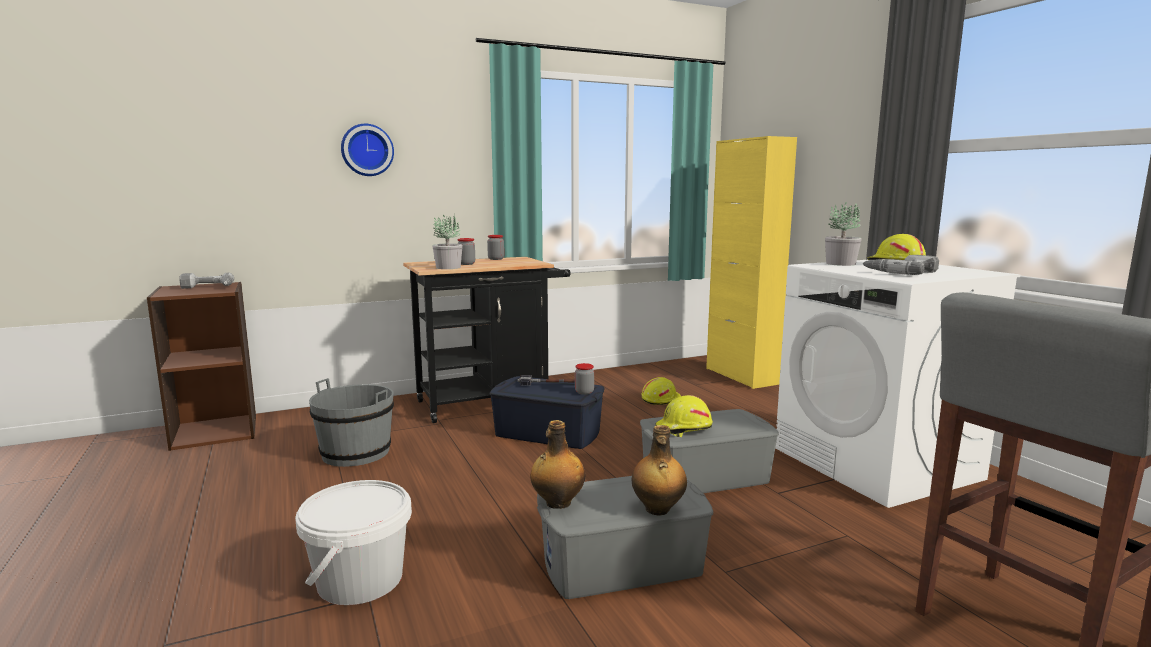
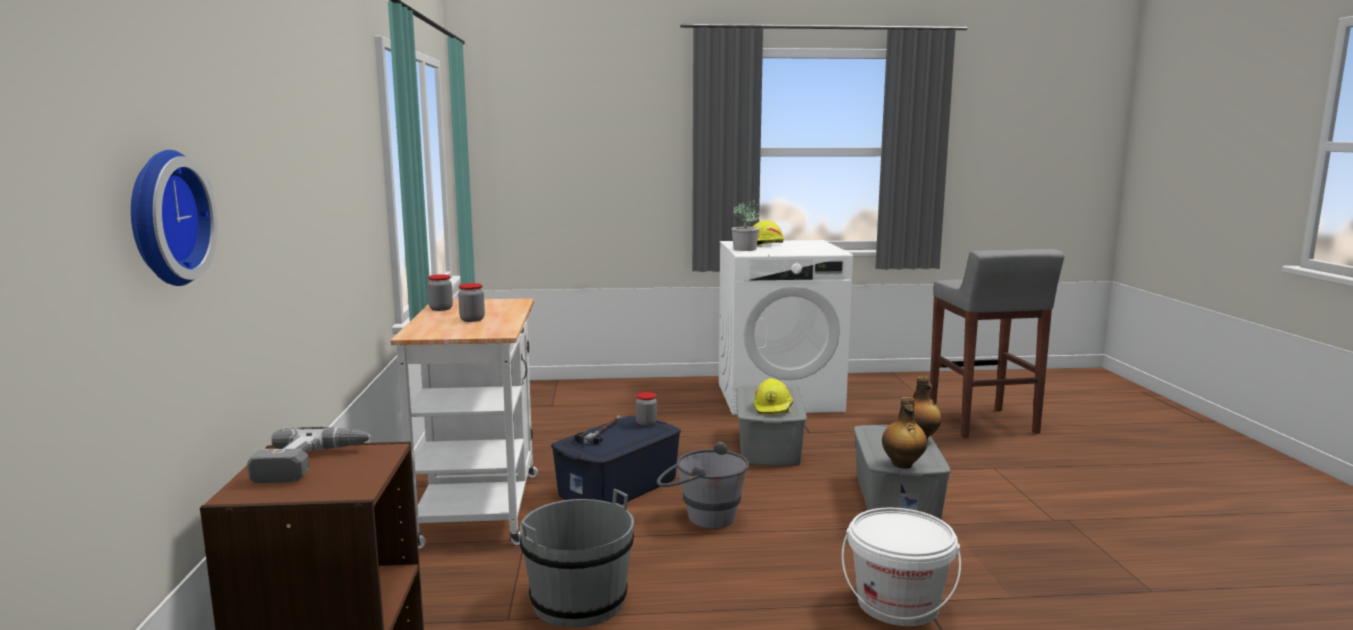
camera: 70 degrees left, 0 degrees up
wall clock [341,124,394,176] -> wall clock moved to [131,150,218,286]
black cart [403,257,571,423] -> white cart [390,298,538,549]
potted plant [432,214,463,269] -> none
yellow hard hat [641,377,681,405] -> none
yellow cabinet [706,136,797,389] -> none
power drill [862,255,939,275] -> none
none -> grey bucket [657,442,749,529]

